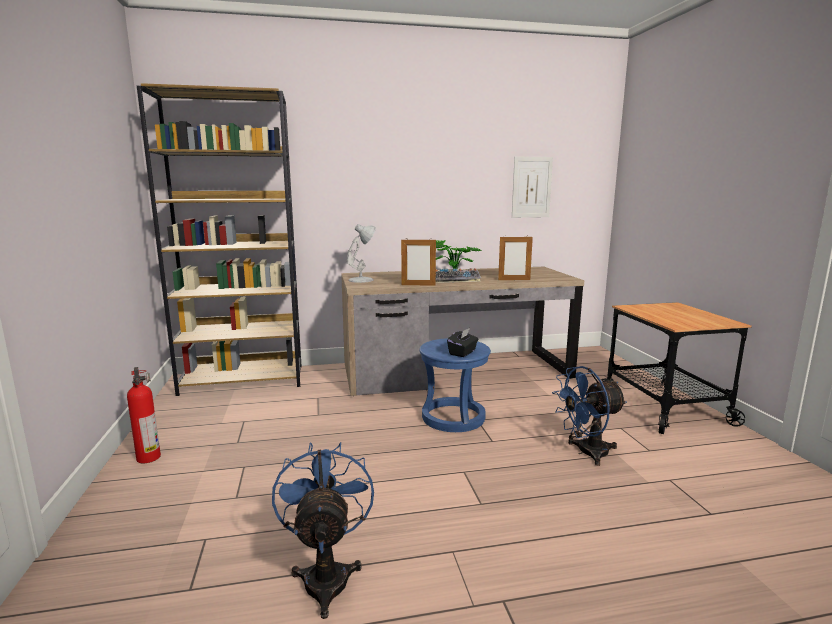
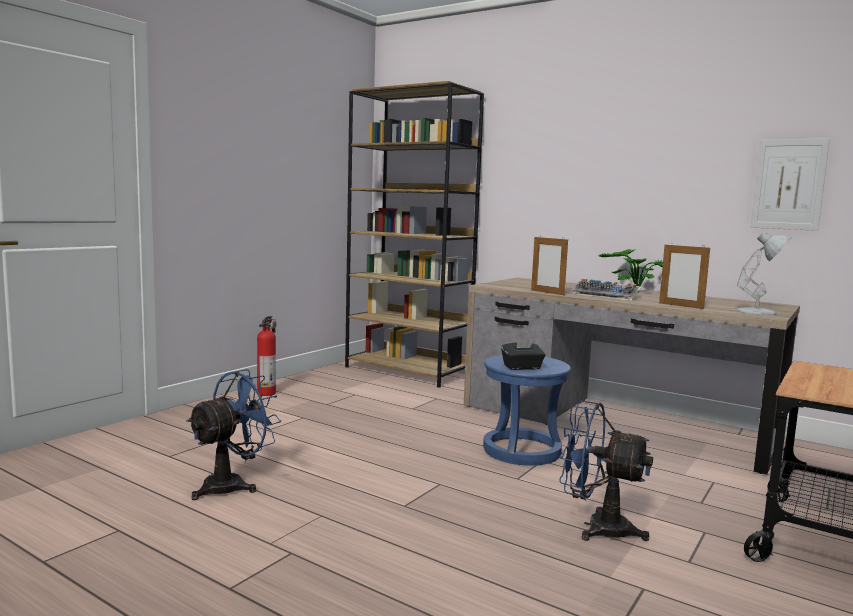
camera: 45 degrees right, 5 degrees down
white table lamp [346,224,376,283] -> white table lamp moved to [737,231,792,315]

